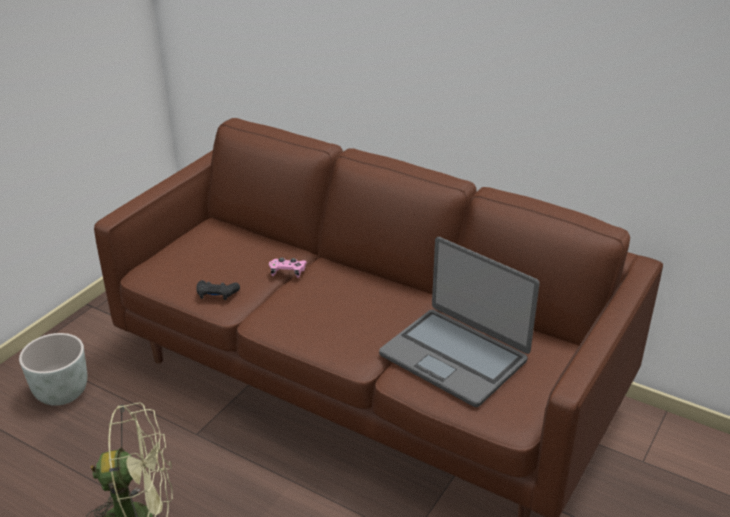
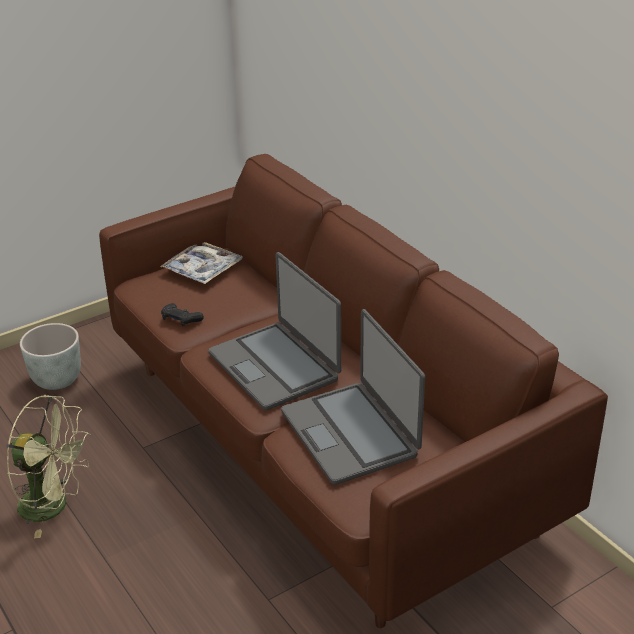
camera: 25 degrees right, 0 degrees up
pink game controller [269,258,307,278] -> none
none -> tray [160,242,243,284]
none -> laptop [209,252,341,410]

